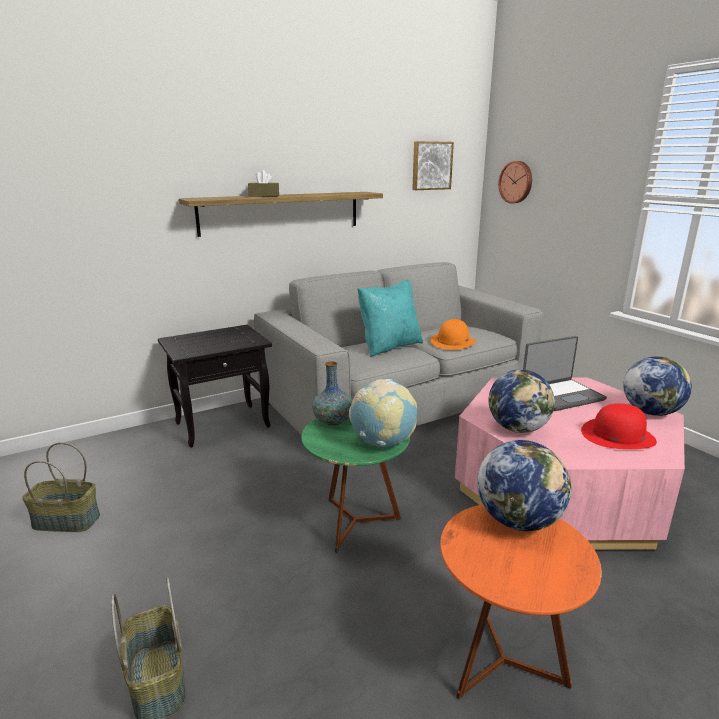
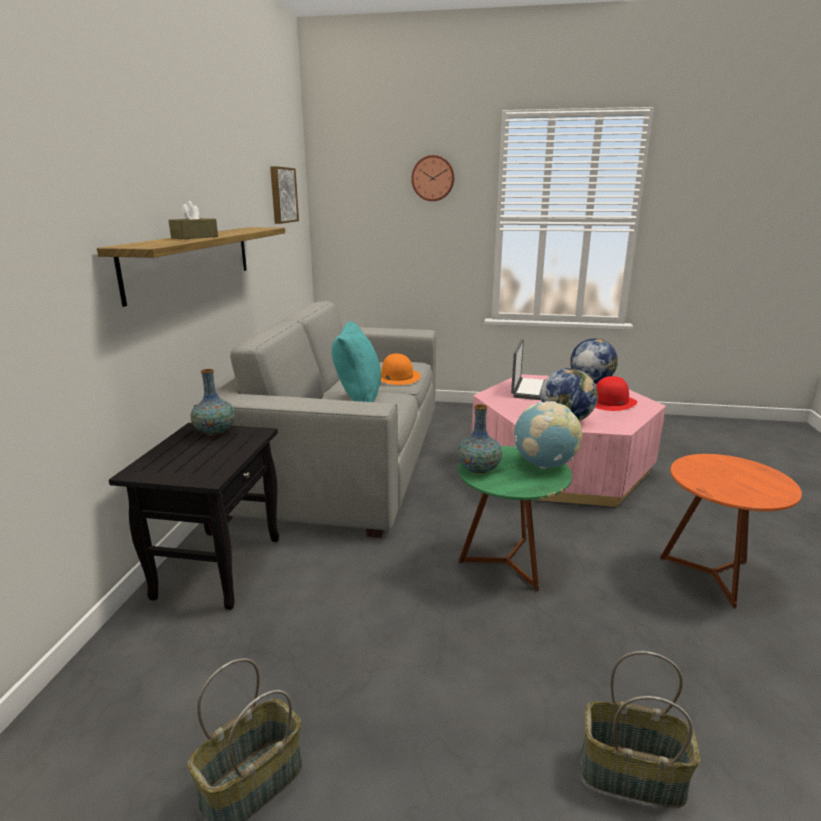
camera: 50 degrees left, 0 degrees up
globe [477,440,571,531] -> none
wall clock [498,161,532,203] -> wall clock moved to [411,155,454,201]
none -> vase [191,369,235,436]

